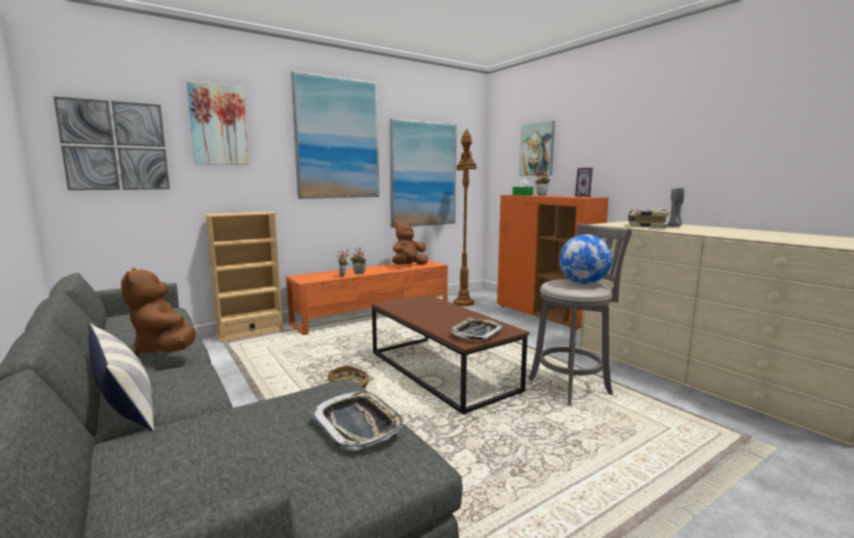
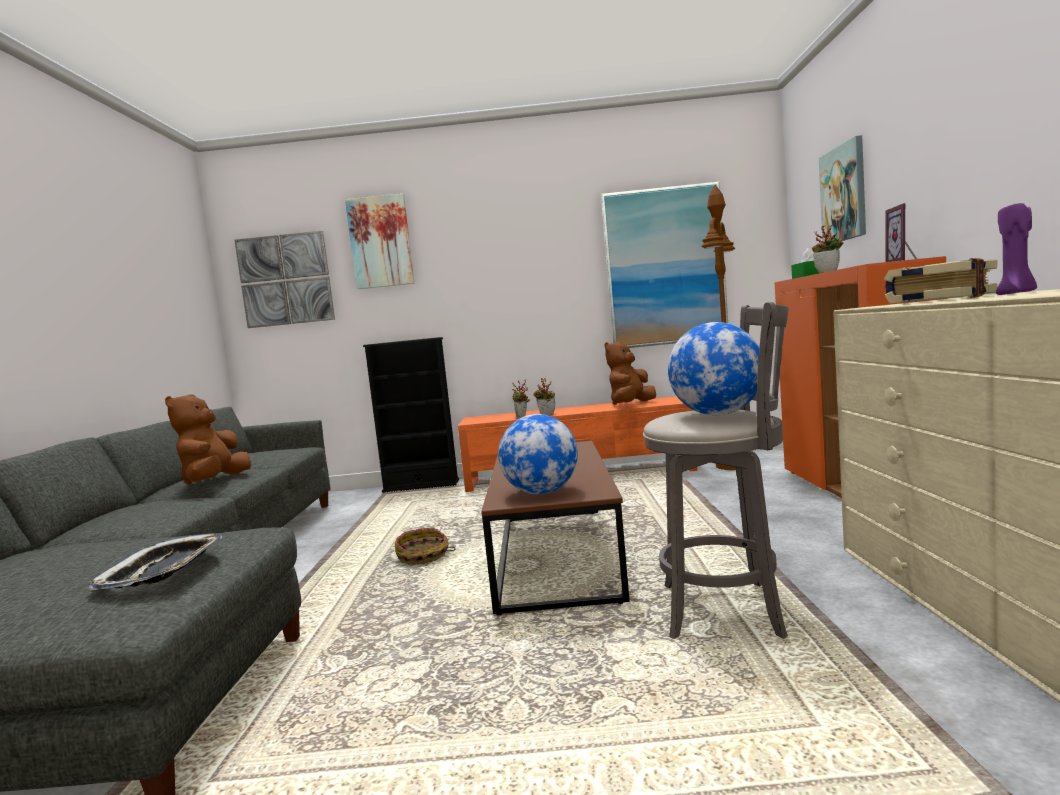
camera: 35 degrees right, 5 degrees down
pillow [89,323,154,431] -> none
beige bookcase [205,212,284,342] -> black bookcase [363,337,459,493]
picture [291,71,380,199] -> none
brown plush toy [392,222,428,265] -> brown plush toy turned 45 degrees counterclockwise [604,342,656,405]
tray [451,318,503,340] -> globe [498,414,578,494]
grey candle [668,188,684,227] -> purple candle [996,203,1037,295]

